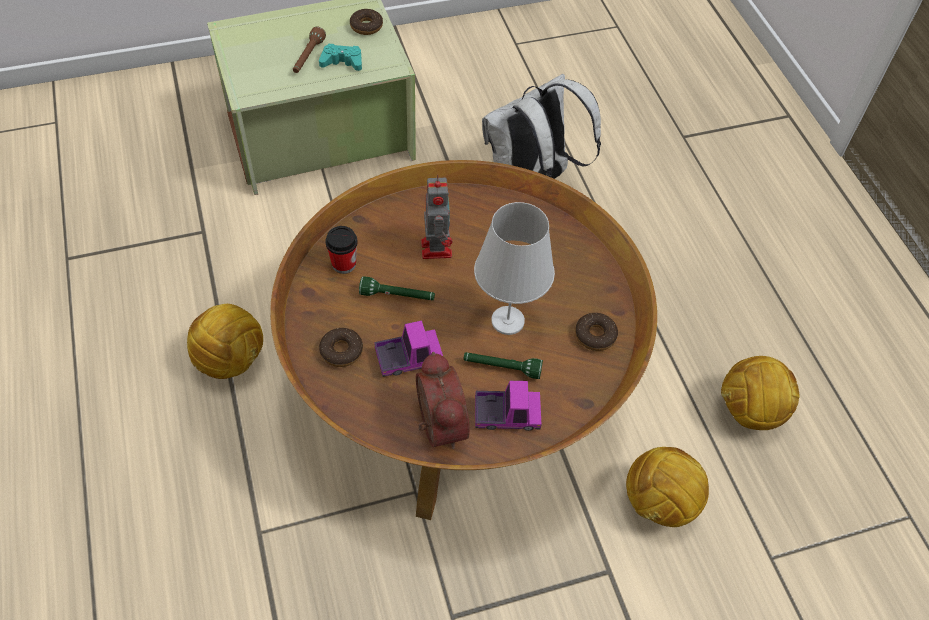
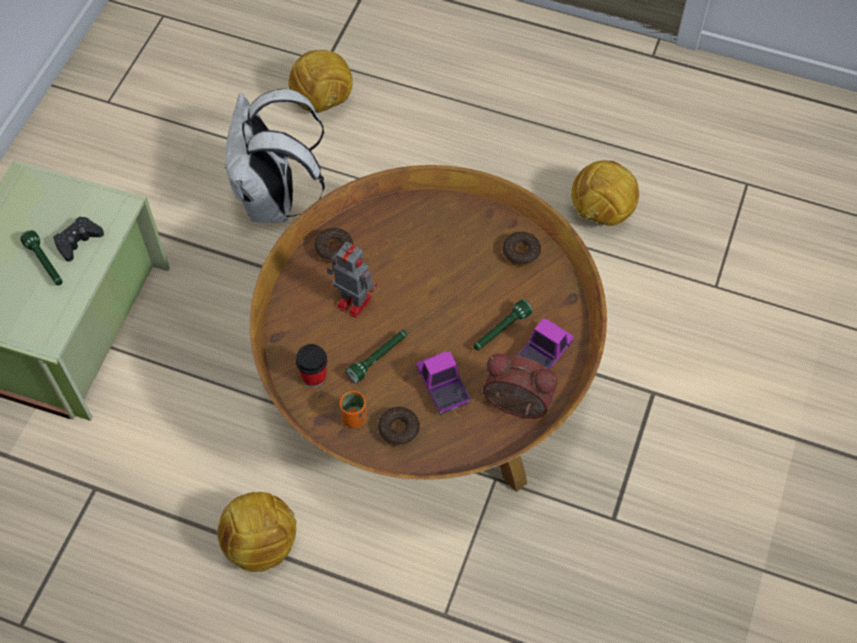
camera: 50 degrees left, 5 degrees up
brown flashlight [293,26,326,73] -> green flashlight [20,230,63,285]
turquoise game controller [319,44,362,71] -> black game controller [53,216,104,262]
donut [350,9,383,35] -> donut moved to [315,228,353,262]
toy truck [374,321,443,377] -> toy truck turned 45 degrees counterclockwise [416,351,471,415]
white table lamp [474,202,555,335] -> none
football [626,447,709,527] -> football moved to [289,50,353,113]
none -> orange cup [340,391,367,429]

